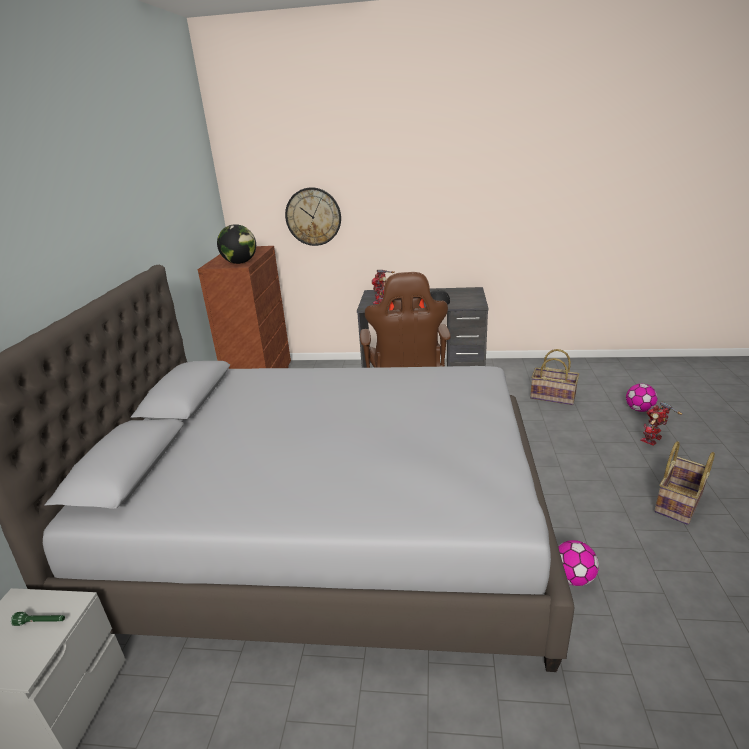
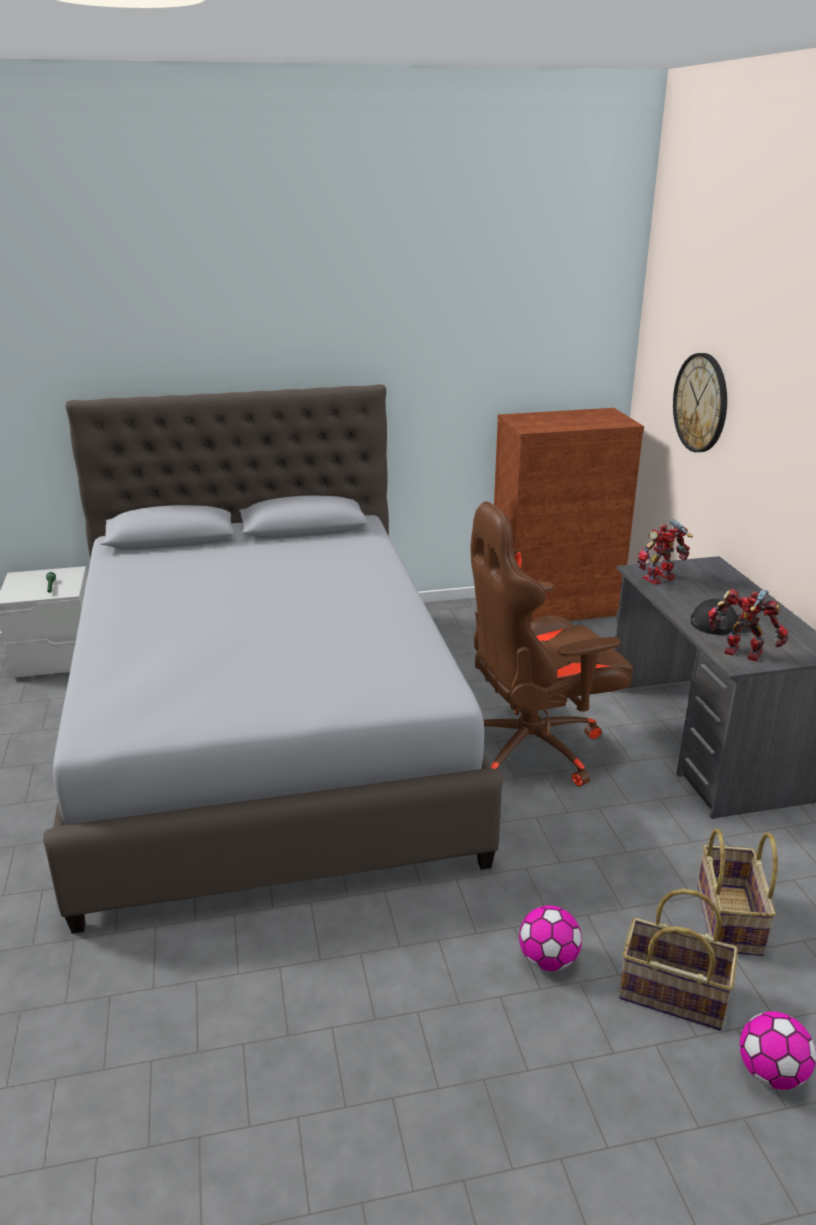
camera: 70 degrees right, 0 degrees up
globe [217,224,256,264] -> none
football [558,540,599,586] -> football moved to [519,905,582,971]
toy robot [640,402,682,446] -> toy robot moved to [708,588,788,661]
basket [654,441,715,525] -> basket moved to [619,889,738,1031]

